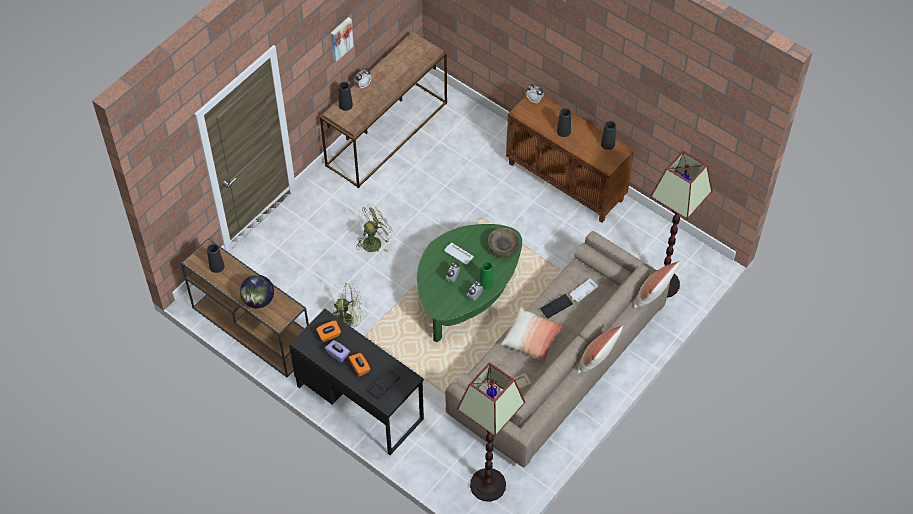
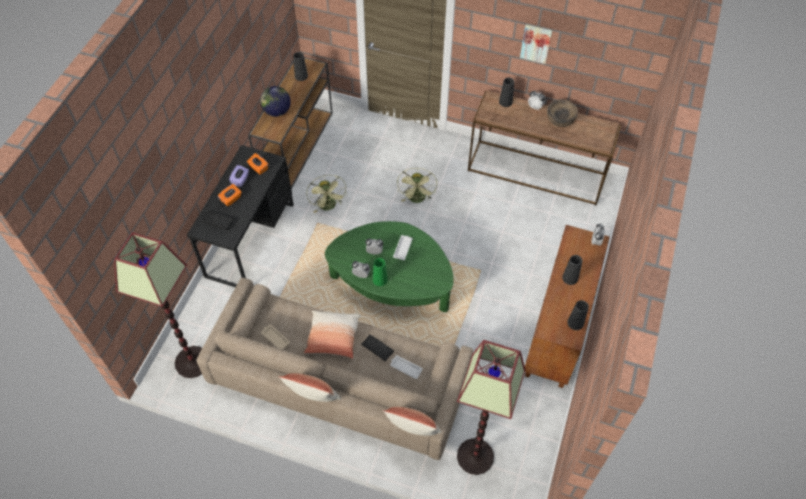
camera: 70 degrees right, 0 degrees up
green fan [356,204,394,252] -> green fan turned 60 degrees clockwise [397,168,437,203]
brown bowl [488,228,520,258] -> brown bowl moved to [547,99,578,127]

